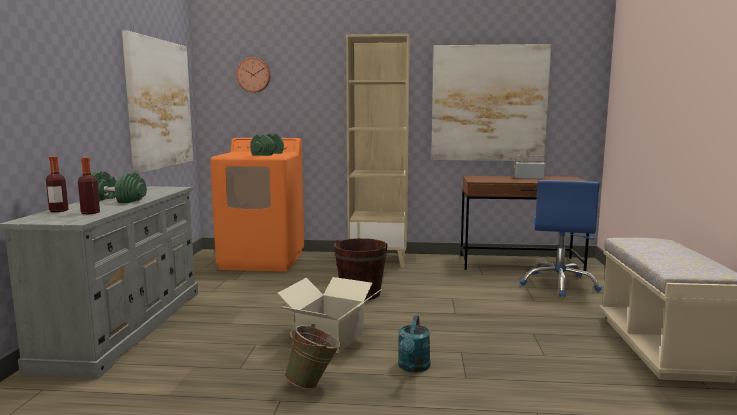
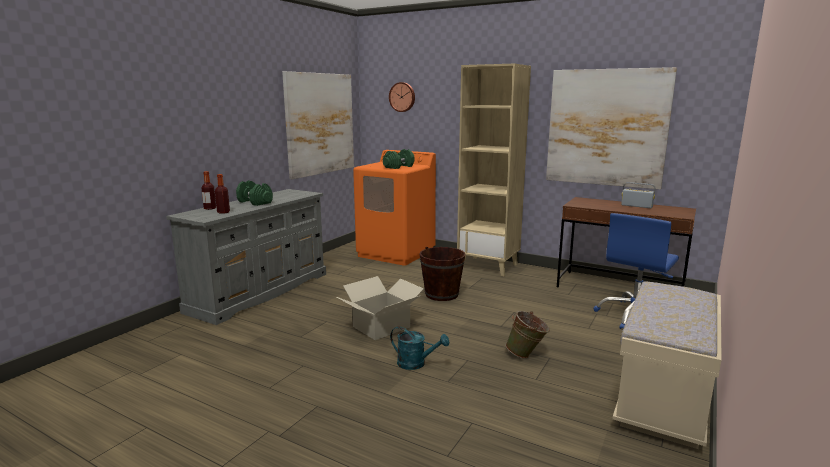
camera: 25 degrees right, 5 degrees up
green bucket [285,324,341,389] -> green bucket moved to [506,311,550,358]
turquoise watering can [398,316,431,373] -> turquoise watering can turned 105 degrees counterclockwise [390,326,449,370]

